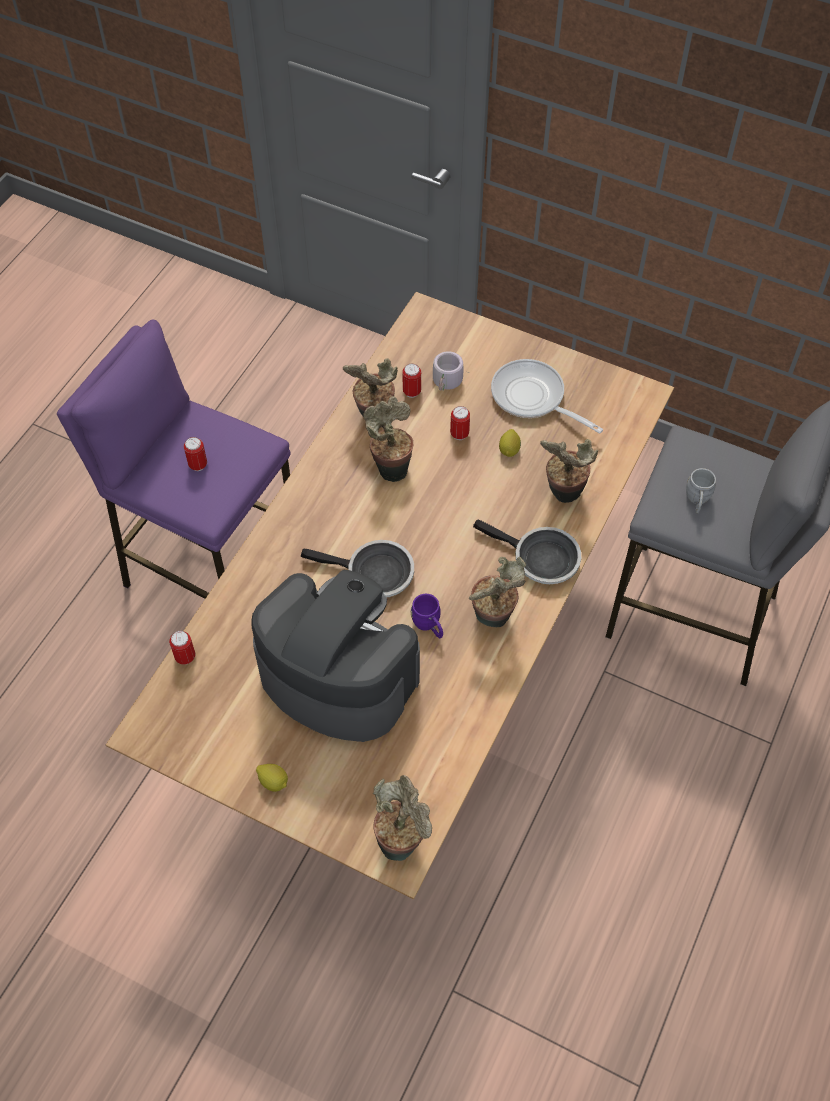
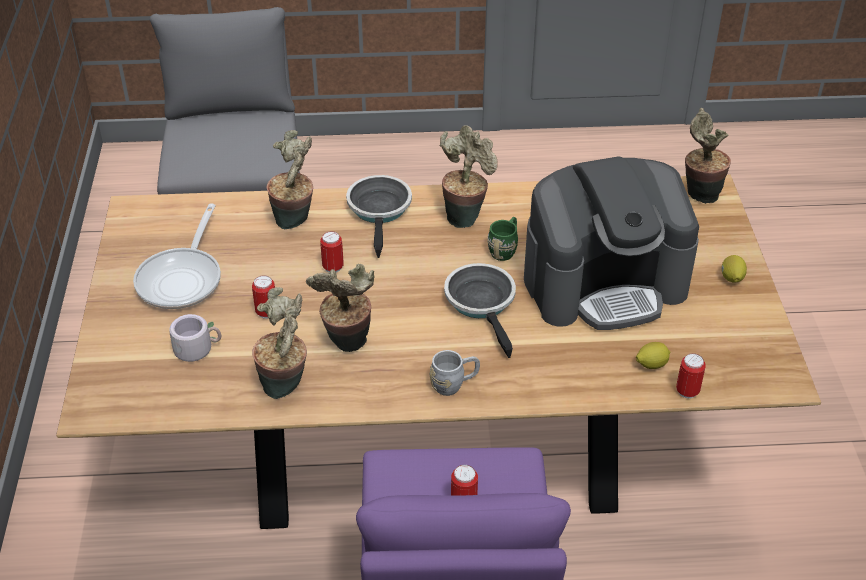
camera: 120 degrees left, 15 degrees down
coffee machine [251,570,420,742] -> coffee machine turned 105 degrees counterclockwise [524,156,699,330]
can [402,364,421,398] -> can moved to [320,231,344,273]
purple mug [411,594,443,638] -> green mug [487,217,518,261]
lemon [499,429,521,457] -> lemon moved to [636,342,670,369]
grey mug [686,468,716,513] -> grey mug moved to [430,350,480,396]

